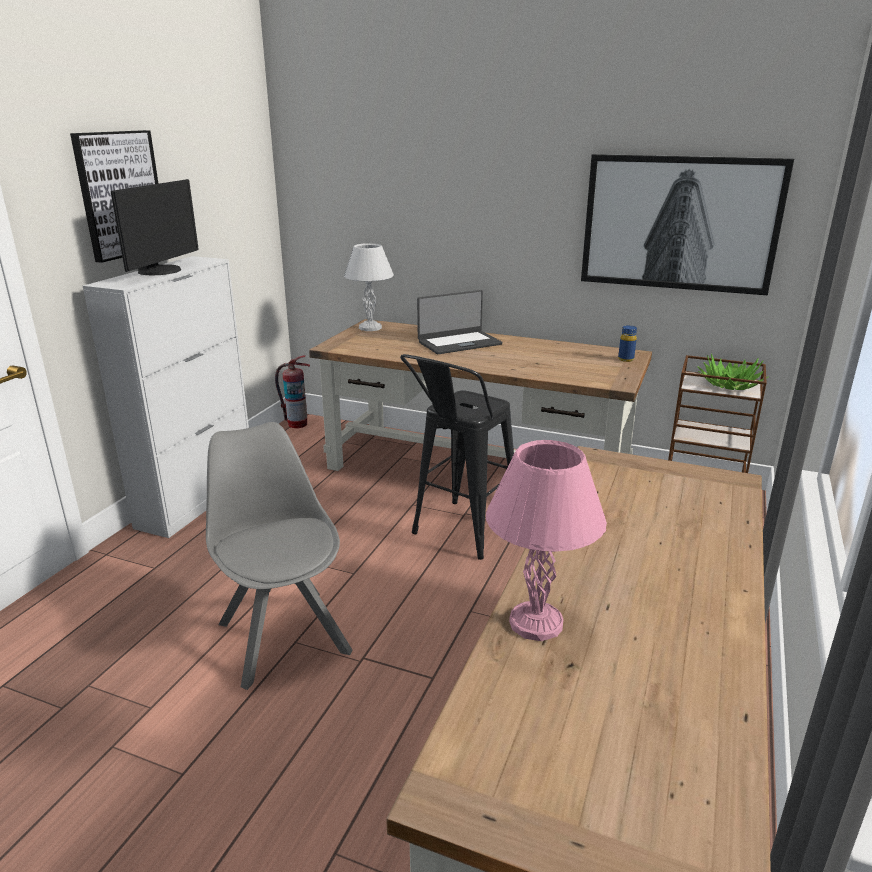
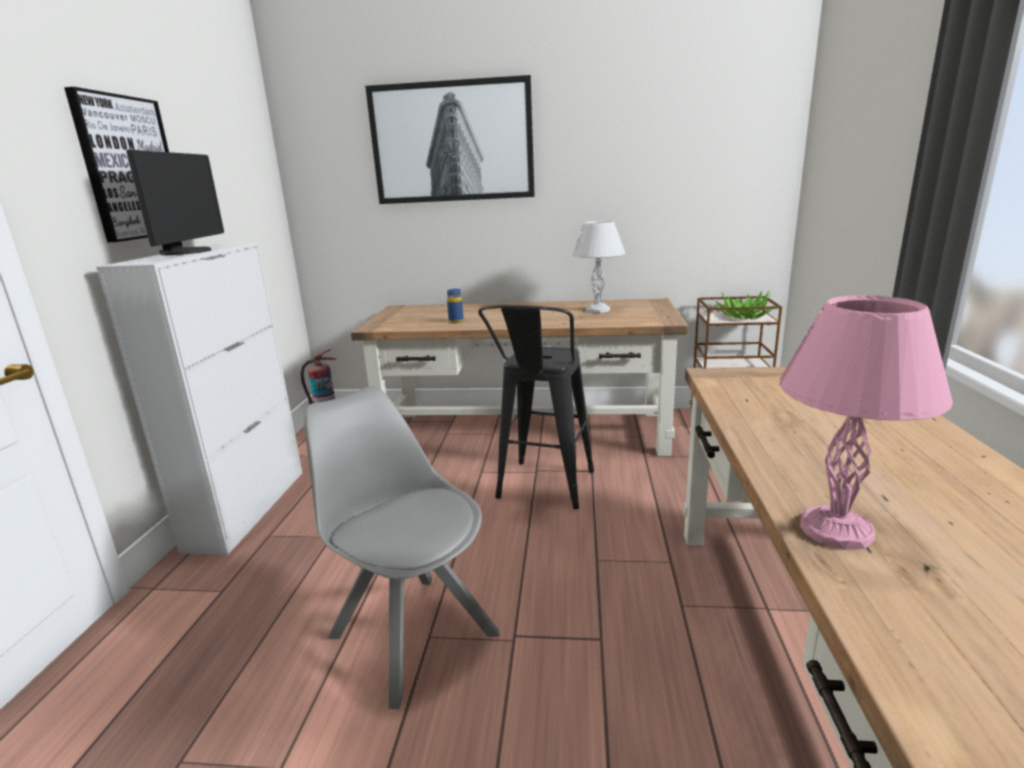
camera: 15 degrees left, 5 degrees down
white table lamp [344,243,394,331] -> white table lamp moved to [573,221,625,313]
laptop [417,290,502,354] -> none
picture [581,154,794,295] -> picture moved to [365,75,535,204]
blue bottle [618,325,637,362] -> blue bottle moved to [447,289,463,323]

